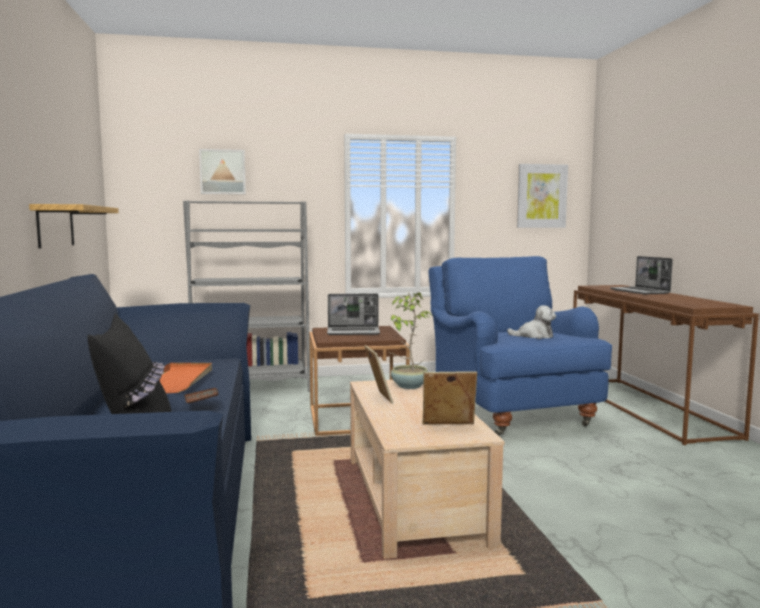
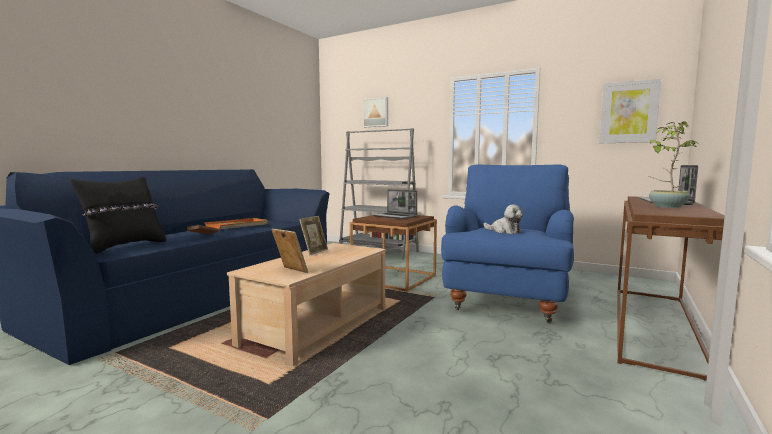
camera: 40 degrees right, 0 degrees up
shelf [29,204,119,249] -> none
potted plant [388,292,432,389] -> potted plant moved to [649,121,698,208]

